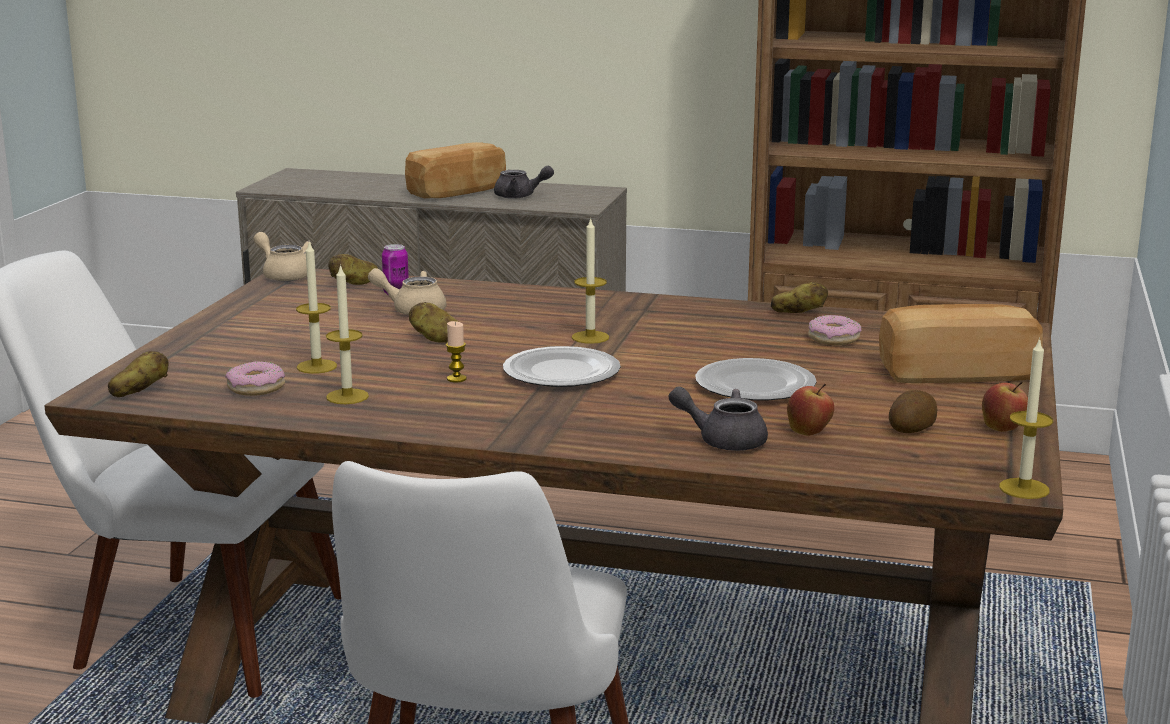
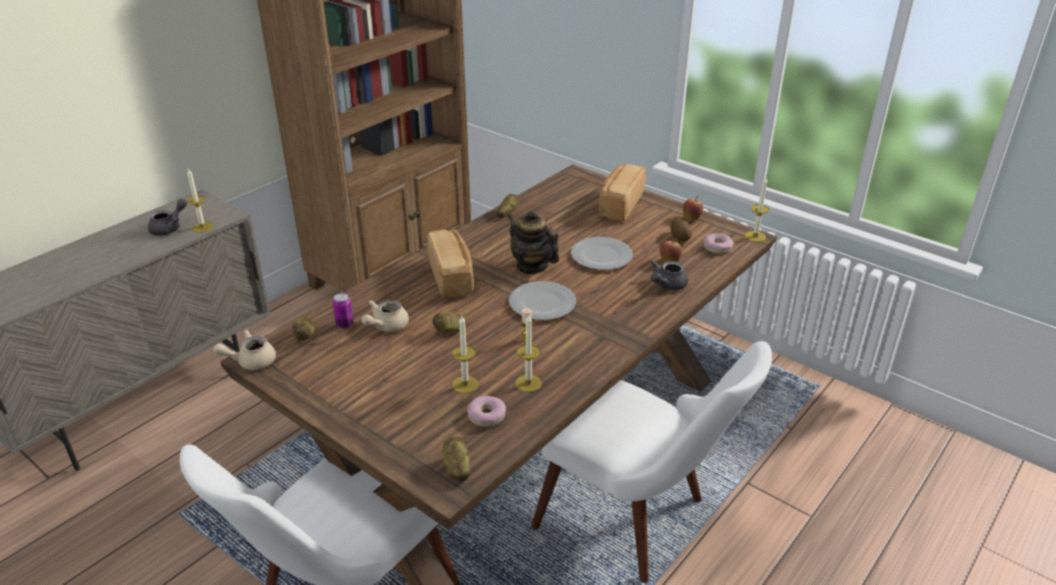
camera: 65 degrees left, 15 degrees up
bread [405,142,506,198] -> bread moved to [427,229,473,299]
candle [572,217,609,344] -> candle moved to [187,168,213,233]
donut [808,315,861,345] -> donut moved to [703,233,733,254]
none -> teapot [507,210,559,274]

